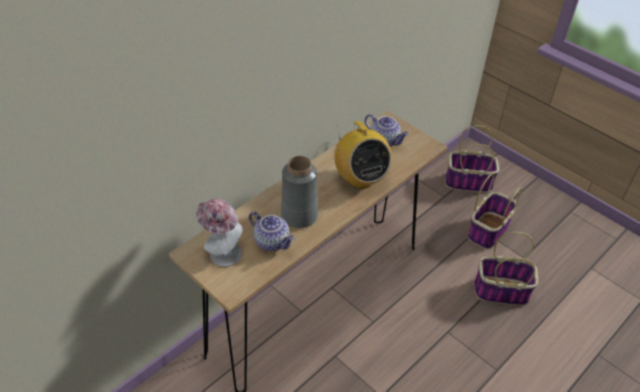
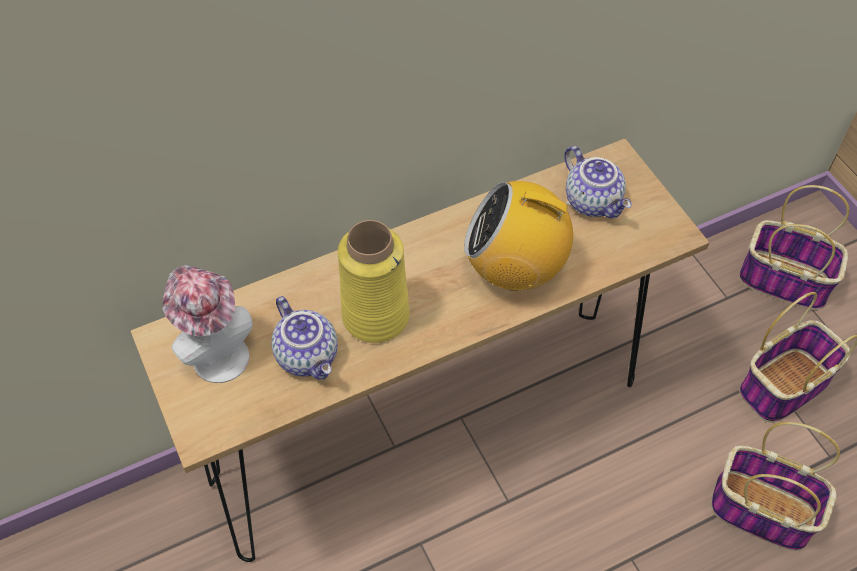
camera: 20 degrees right, 10 degrees up
grey vase [281,156,318,228] -> yellow vase [338,220,410,343]
radio [335,121,392,189] -> radio turned 105 degrees clockwise [464,181,584,291]

